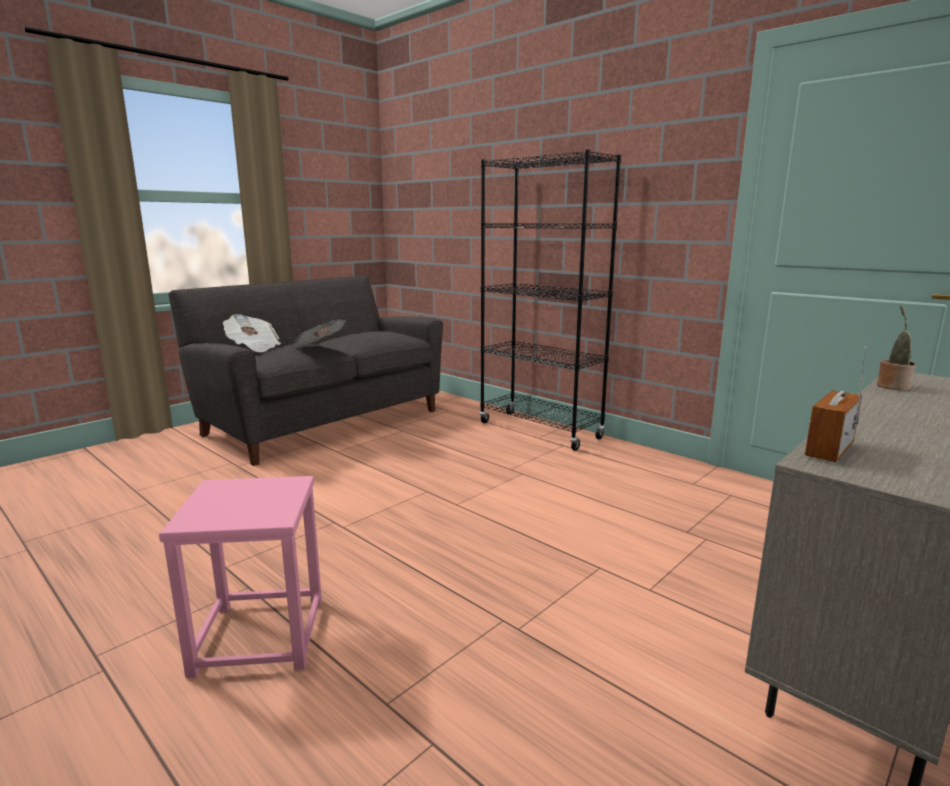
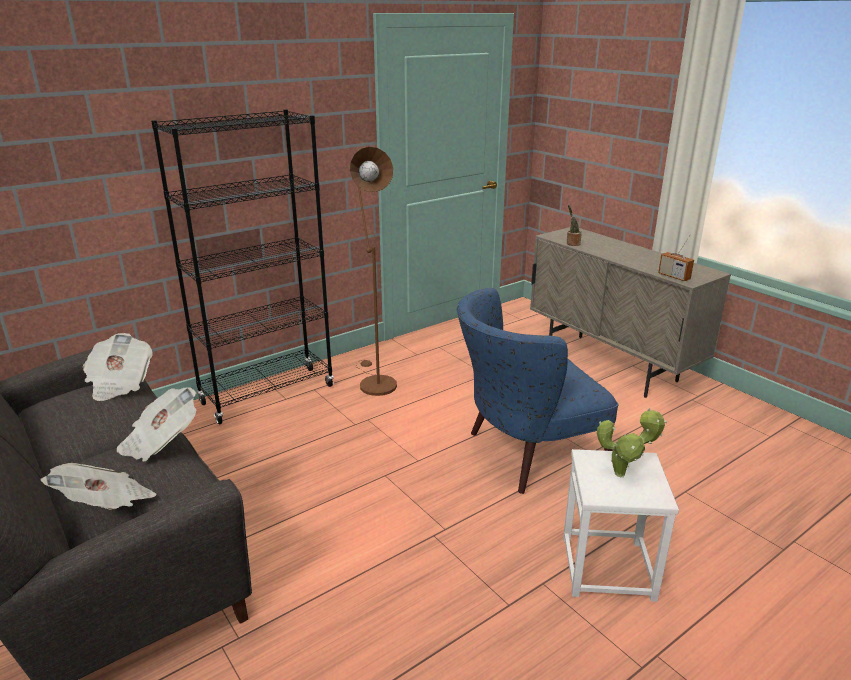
camera: 80 degrees left, 10 degrees up
pink stool [159,476,322,678] -> white stool [563,449,679,602]
none -> newspaper [82,333,153,401]
none -> brown floor lamp [350,147,397,396]
none -> blue armchair [457,288,619,494]
none -> potted plant [597,408,667,478]

